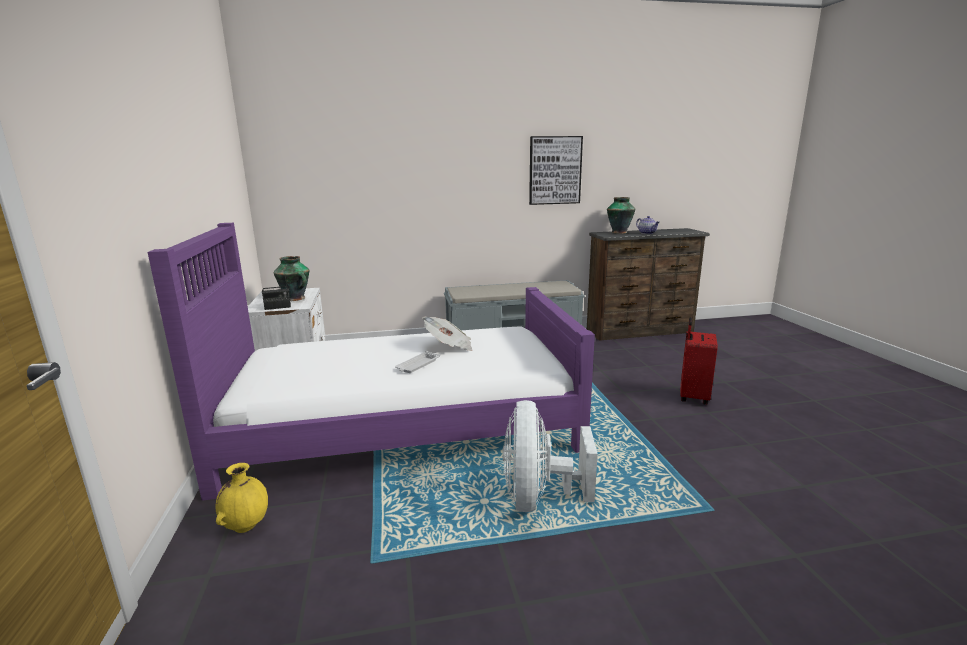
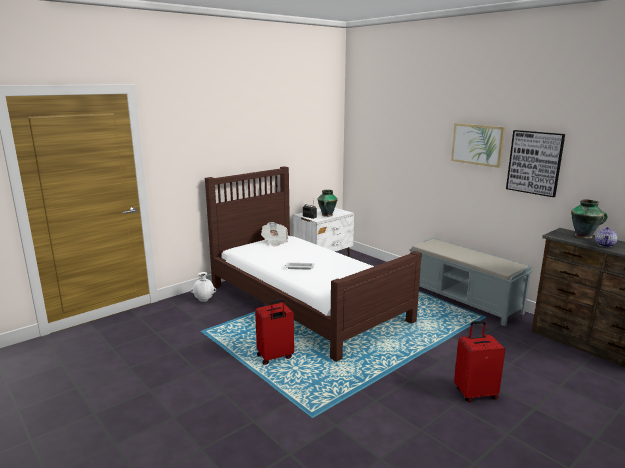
camera: 60 degrees right, 0 degrees up
purple bed [148,223,595,501] -> brown bed [205,166,422,362]
yellow vase [215,463,268,533] -> white vase [191,272,216,302]
newspaper [422,316,472,351] -> newspaper moved to [261,222,288,246]
white fan [503,400,598,512] -> red suitcase [255,299,294,365]
none -> picture [451,123,505,168]

